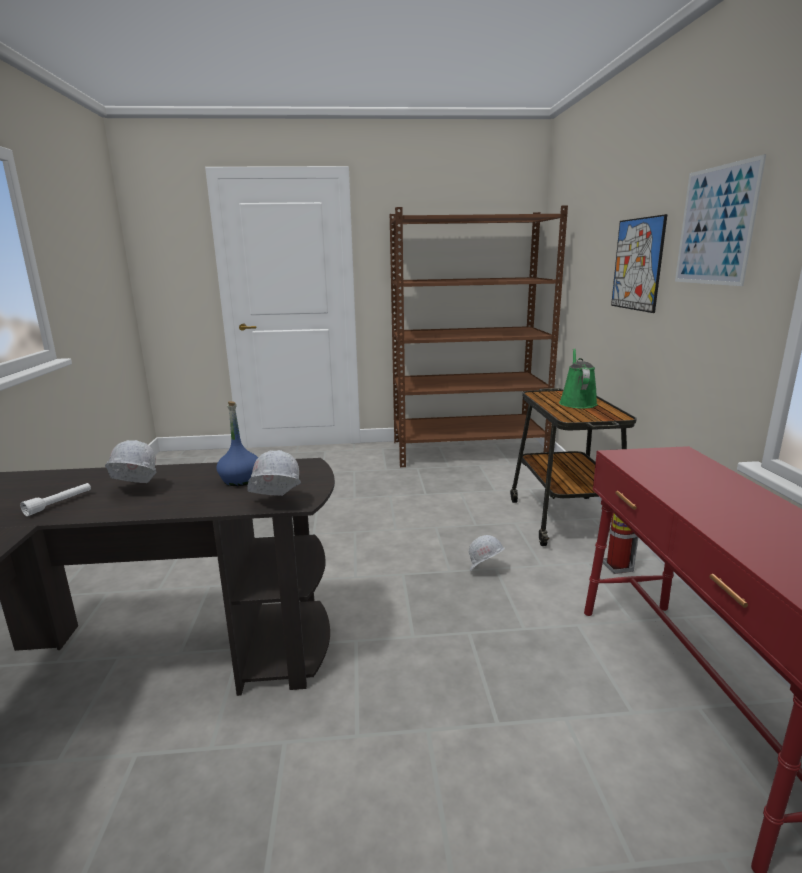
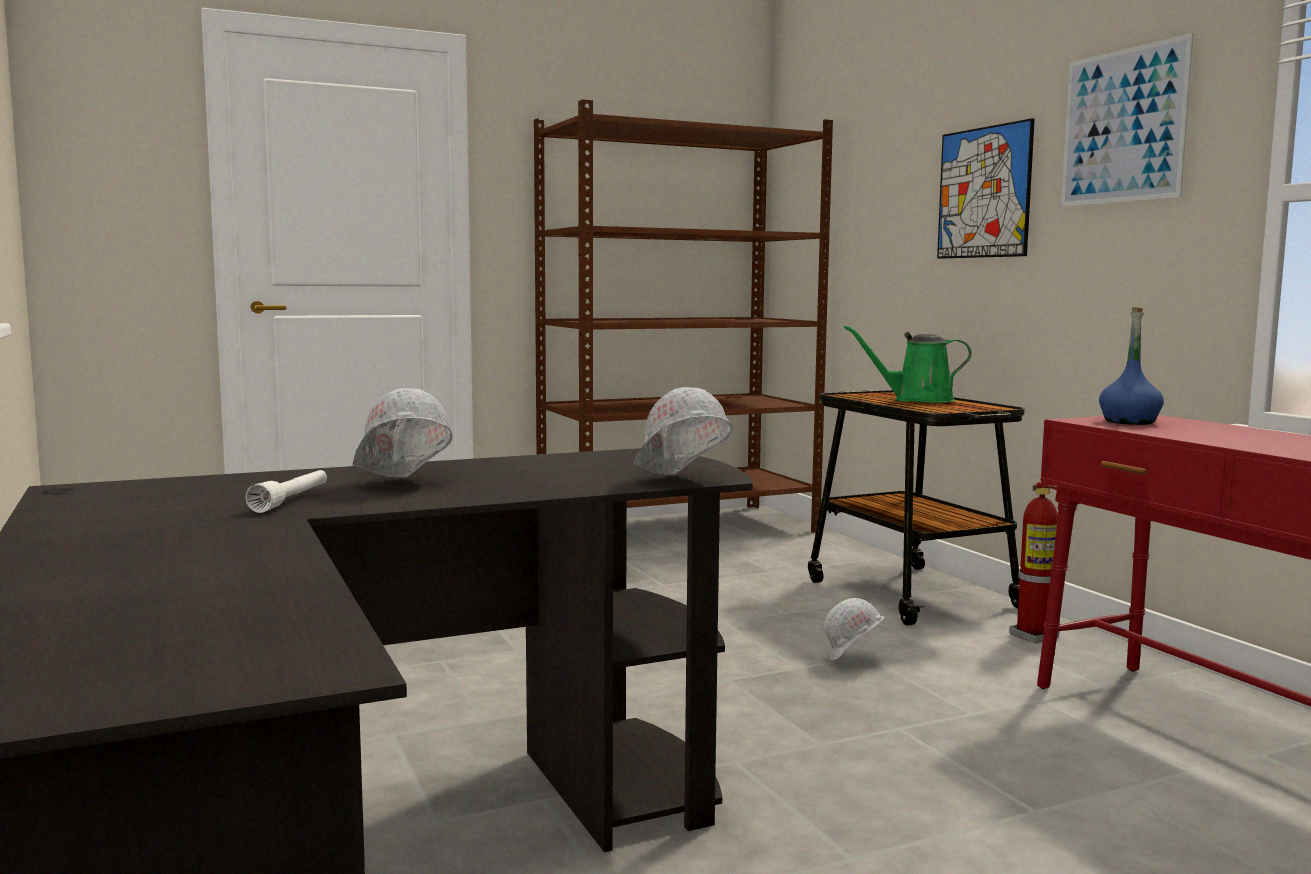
camera: 20 degrees left, 10 degrees down
blue bottle [217,401,258,486] -> blue bottle moved to [1099,307,1164,425]
green watering can [559,348,598,409] -> green watering can turned 75 degrees counterclockwise [844,325,972,403]

